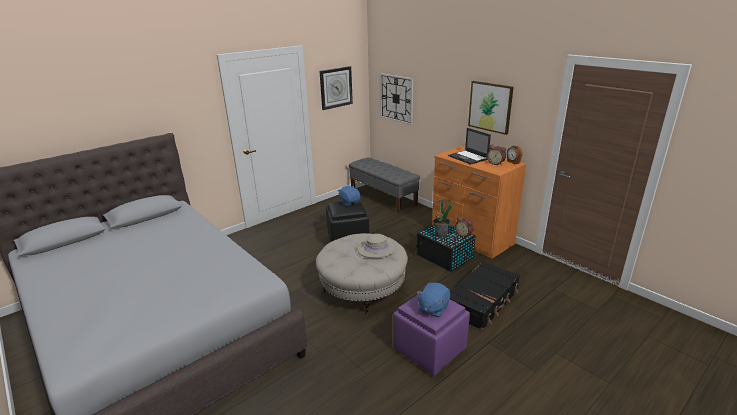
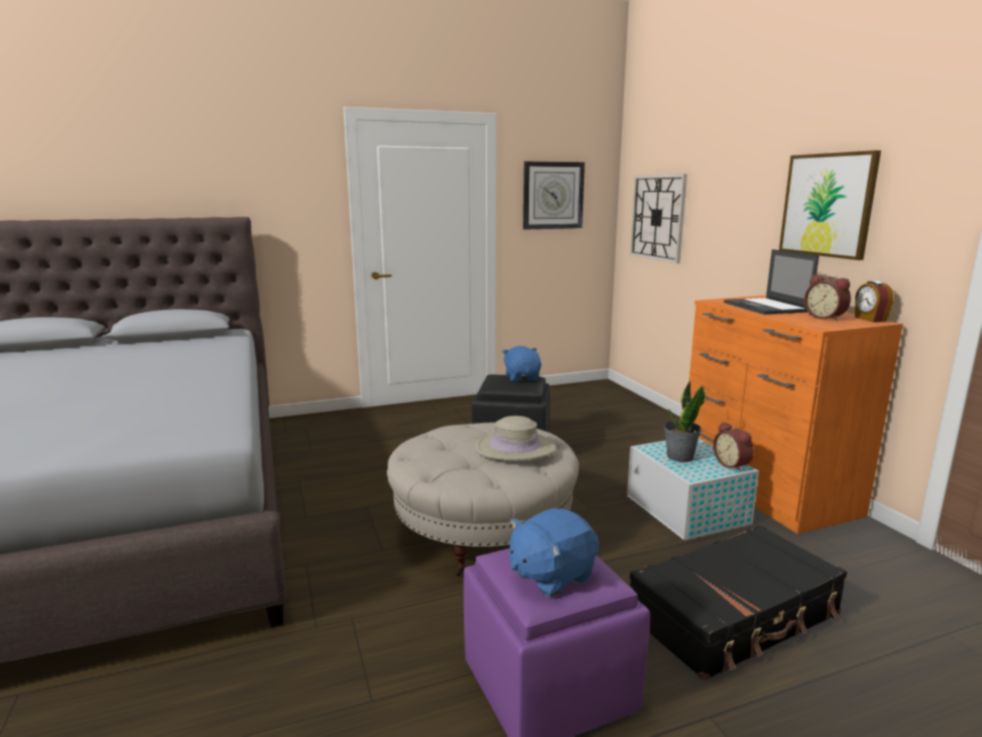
camera: 20 degrees right, 10 degrees down
grey bench [349,157,420,213] -> none
black storage box [416,224,475,272] -> white storage box [627,438,759,540]

